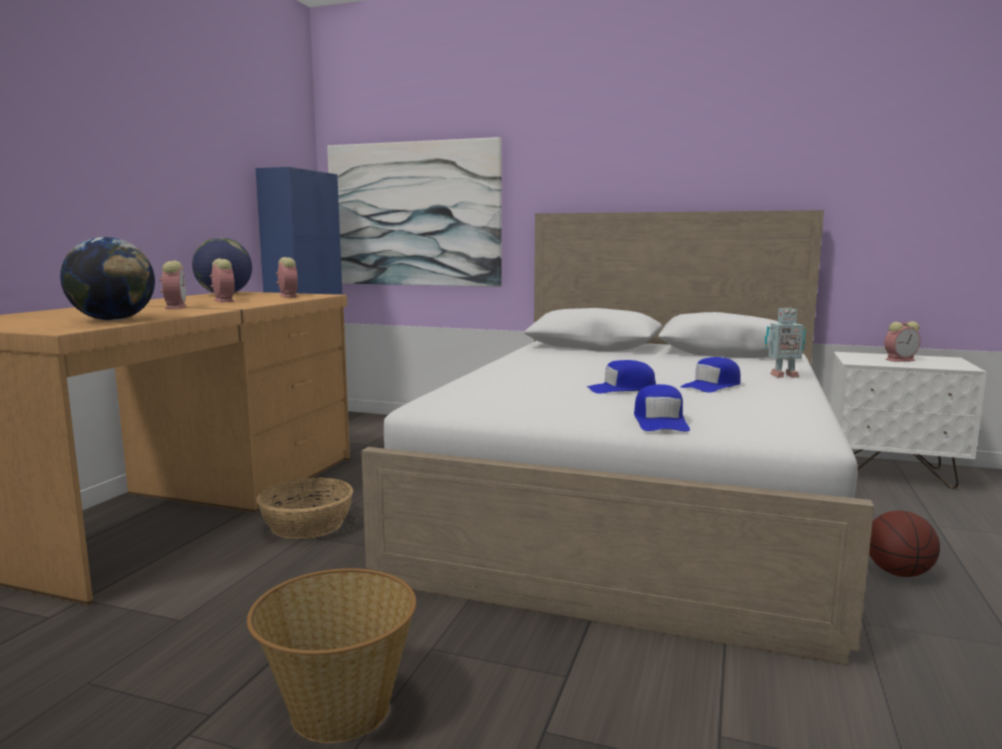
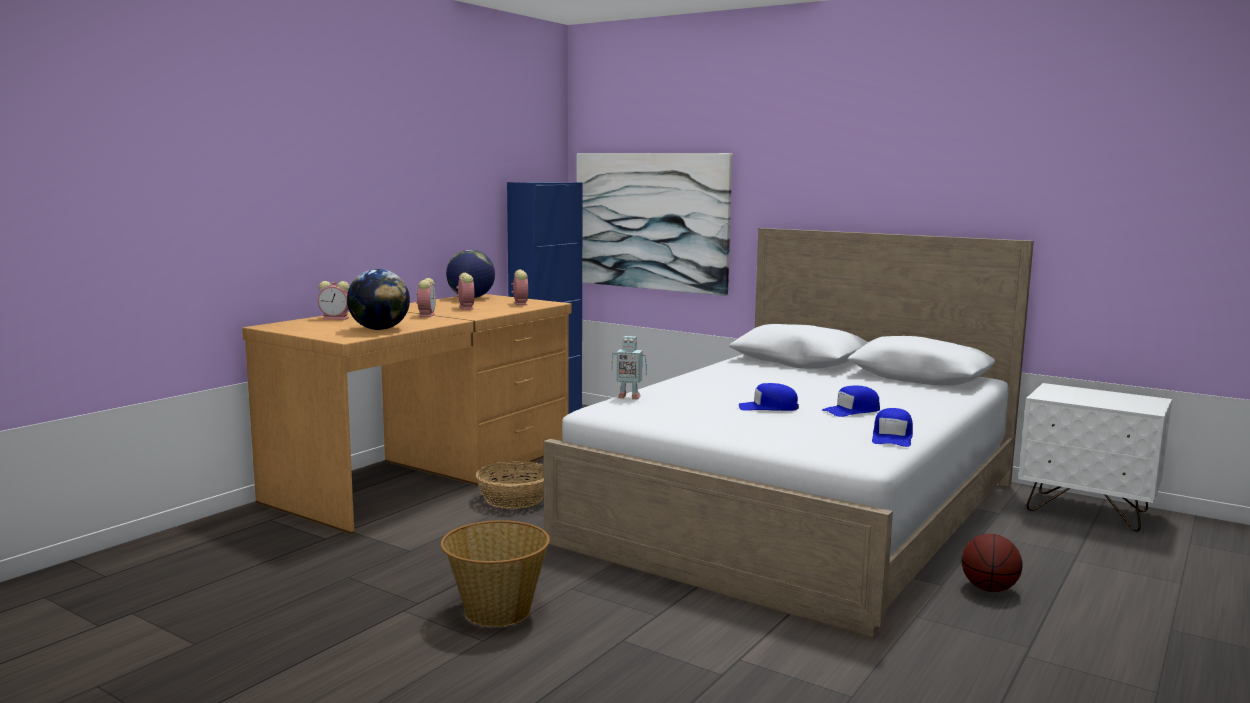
camera: 15 degrees right, 0 degrees up
blue cap [634,384,690,432] -> blue cap moved to [872,408,913,447]
toy robot [765,308,806,378] -> toy robot moved to [612,336,647,400]
alarm clock [885,321,921,362] -> alarm clock moved to [318,281,350,320]

